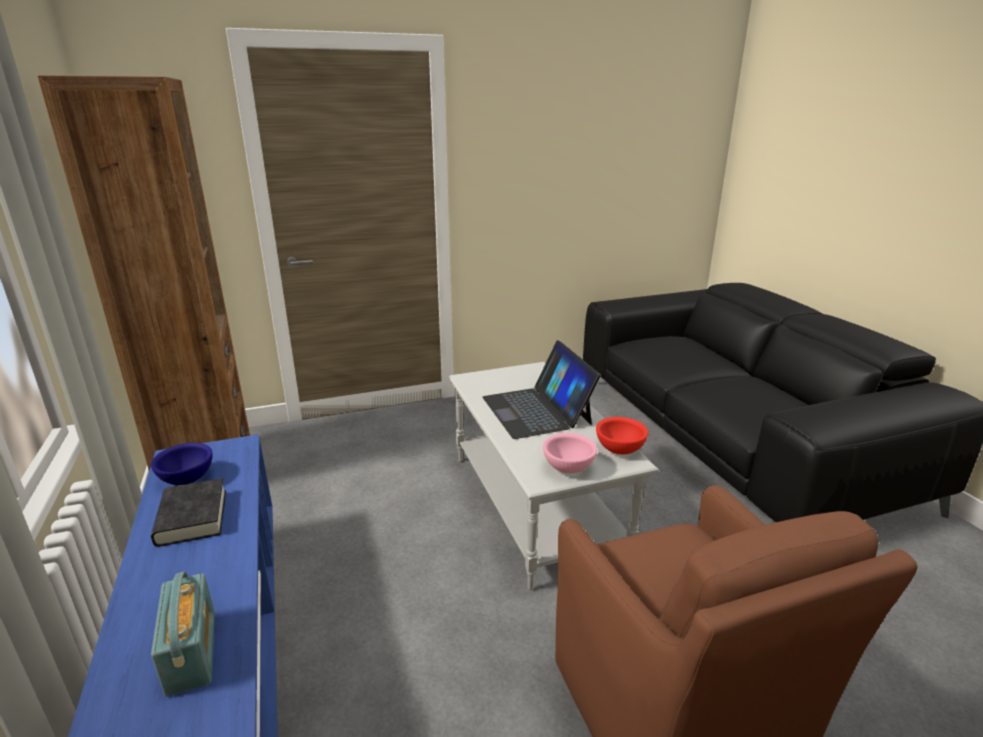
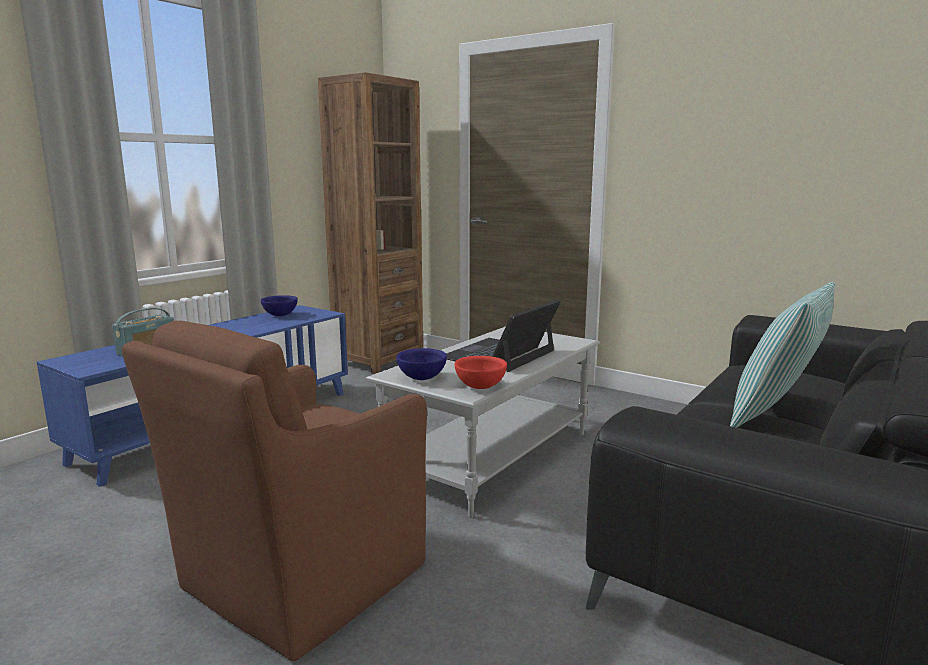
camera: 55 degrees right, 10 degrees down
black book [151,478,226,547] -> none
pink bowl [543,433,597,473] -> blue bowl [396,348,447,380]
none -> pillow [730,282,835,428]

